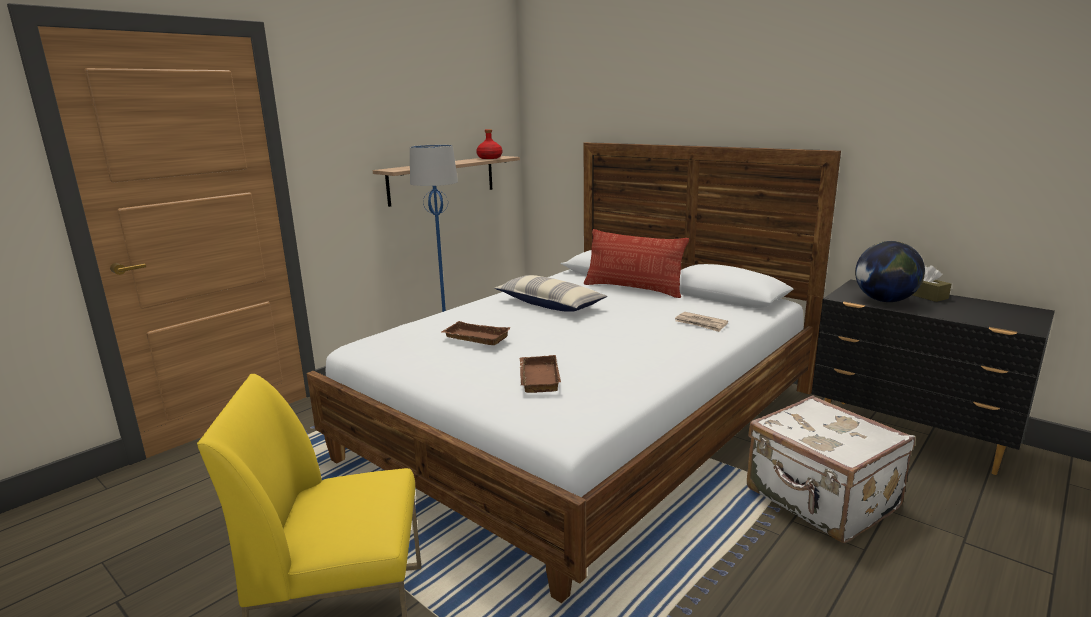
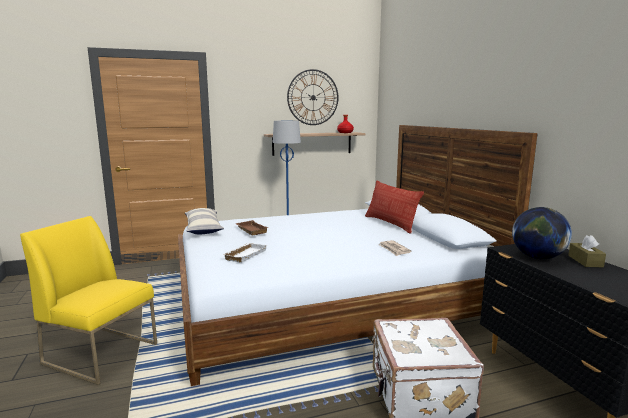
camera: 30 degrees right, 5 degrees down
pillow [494,275,607,312] -> pillow moved to [185,208,224,234]
brown tray [520,355,561,393] -> white tray [223,243,267,263]
none -> wall clock [287,69,338,125]

